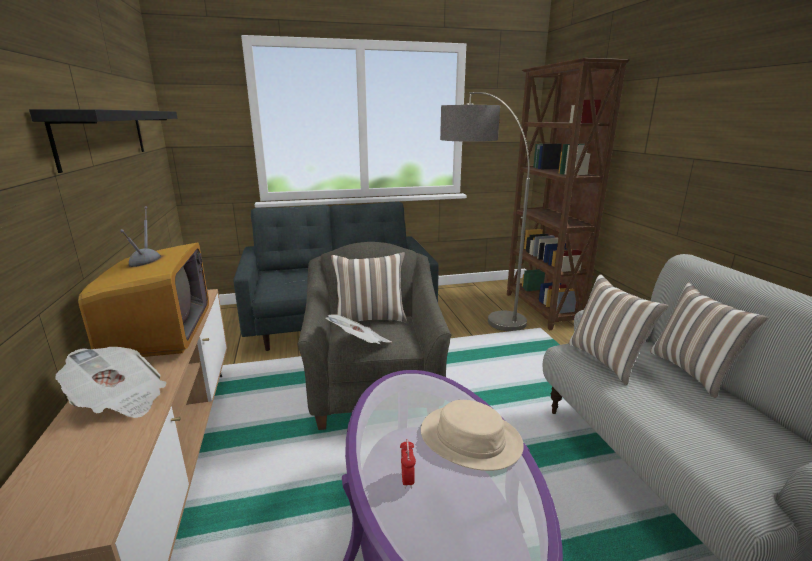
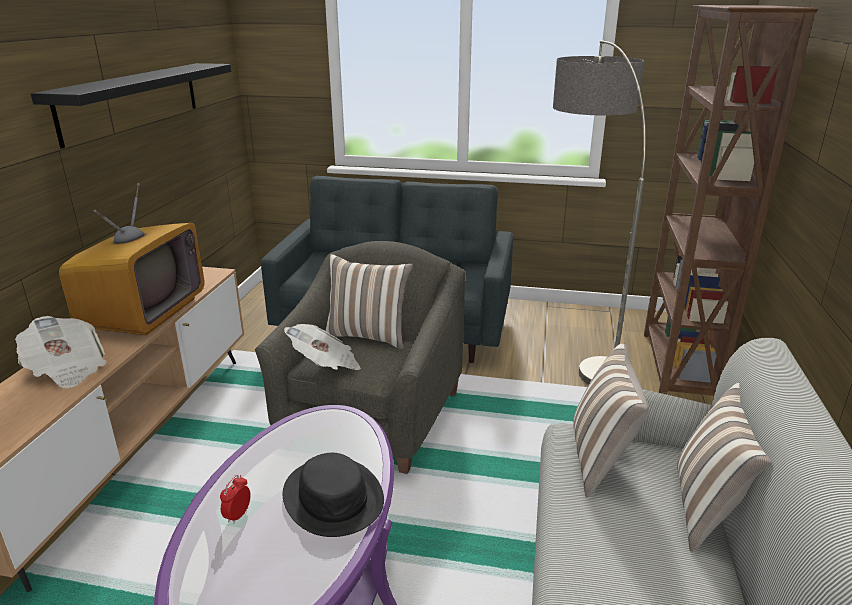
camera: 25 degrees right, 5 degrees up
beige hat [421,400,524,471] -> black hat [283,453,384,537]

